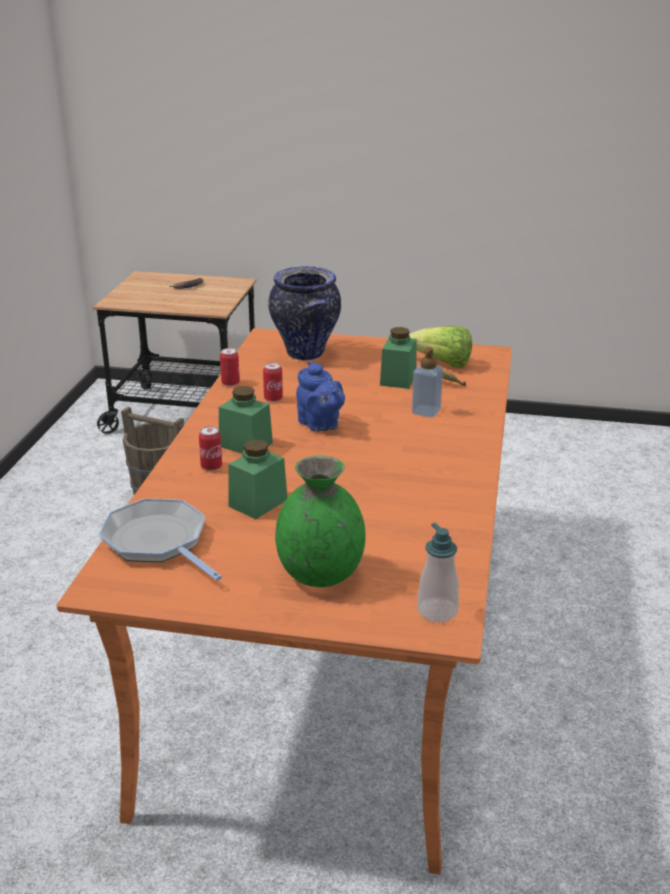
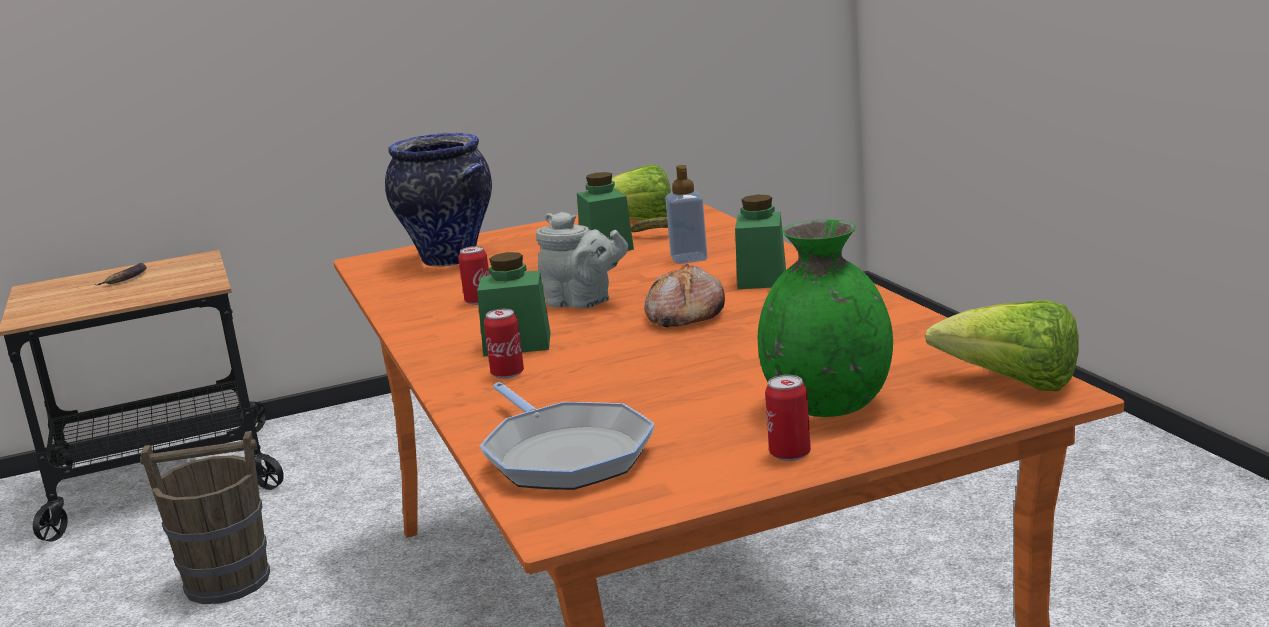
camera: 30 degrees left, 10 degrees down
frying pan [99,499,222,581] -> frying pan turned 135 degrees counterclockwise [480,382,655,490]
can [220,348,240,386] -> can moved to [765,375,811,461]
green jar [228,439,287,519] -> green jar moved to [735,195,786,289]
blue teapot [296,361,345,432] -> grey teapot [536,212,628,308]
soap dispenser [417,523,459,622] -> lettuce [925,300,1079,391]
none -> bread [644,263,725,328]

